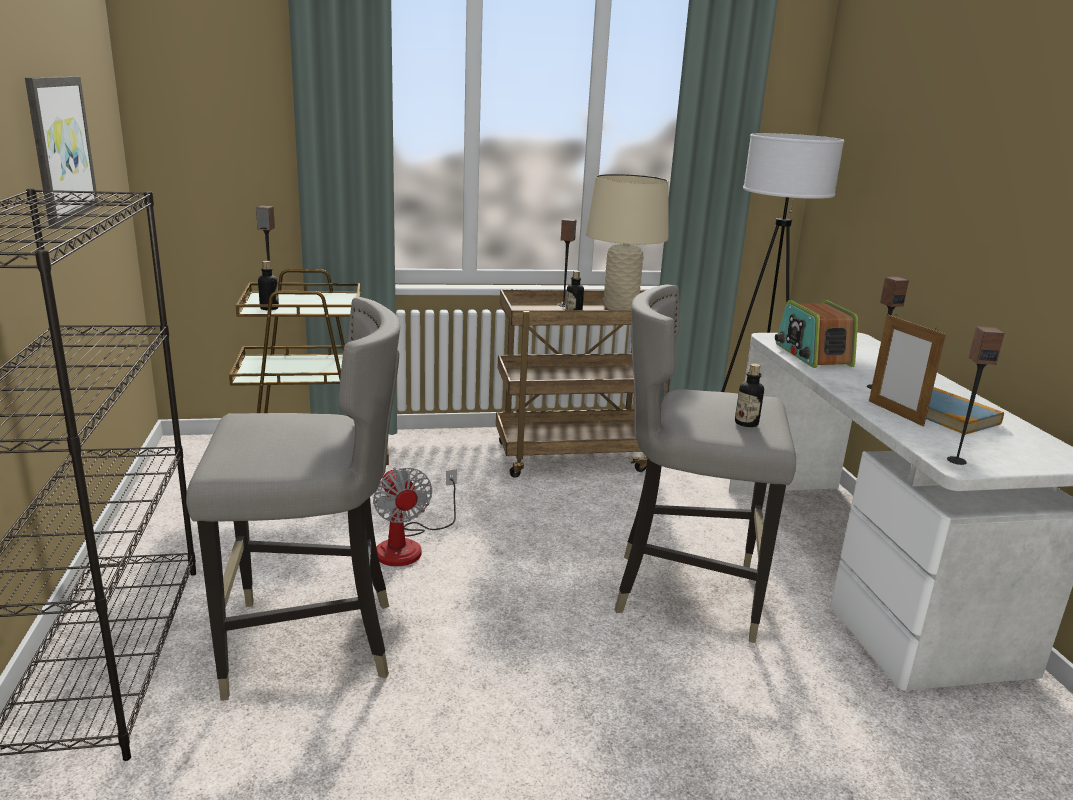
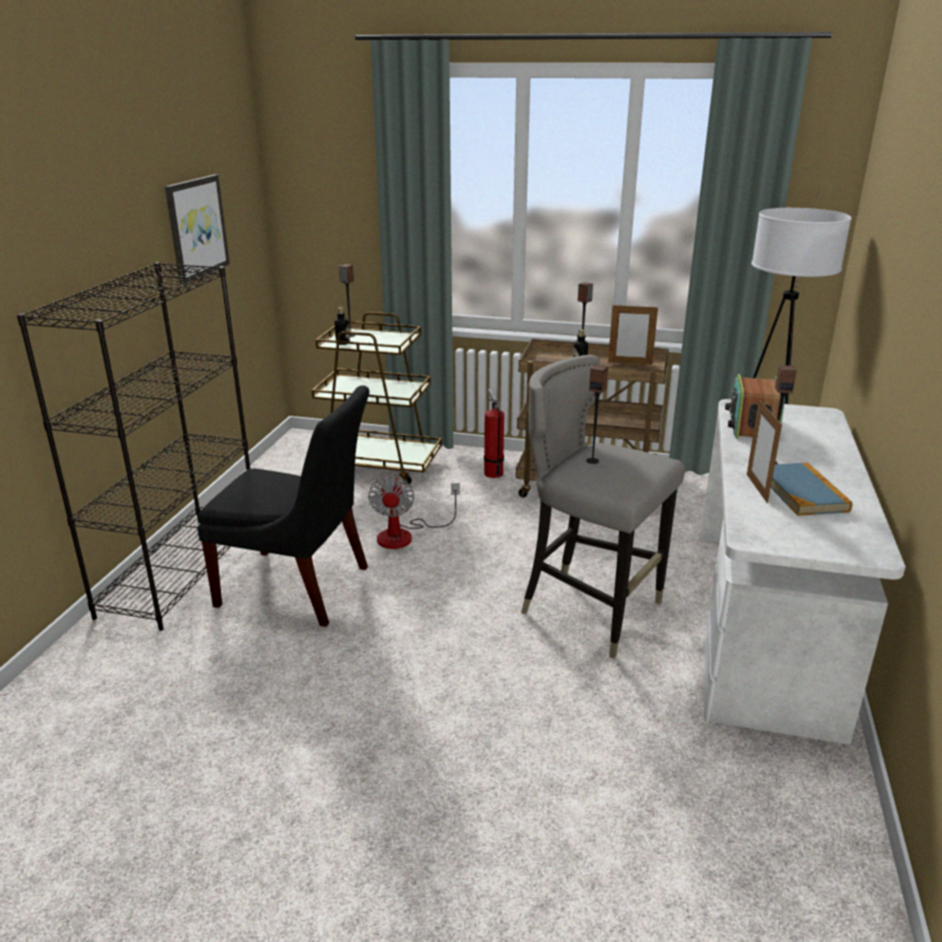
camera: 25 degrees right, 5 degrees up
grey stool [186,297,400,701] -> black chair [197,386,369,627]
beige table lamp [586,174,669,310] -> picture frame [608,303,658,365]
bottle [735,364,764,427] -> none
speaker [947,326,1004,465] -> speaker moved to [586,364,608,464]
none -> fire extinguisher [484,389,504,478]

